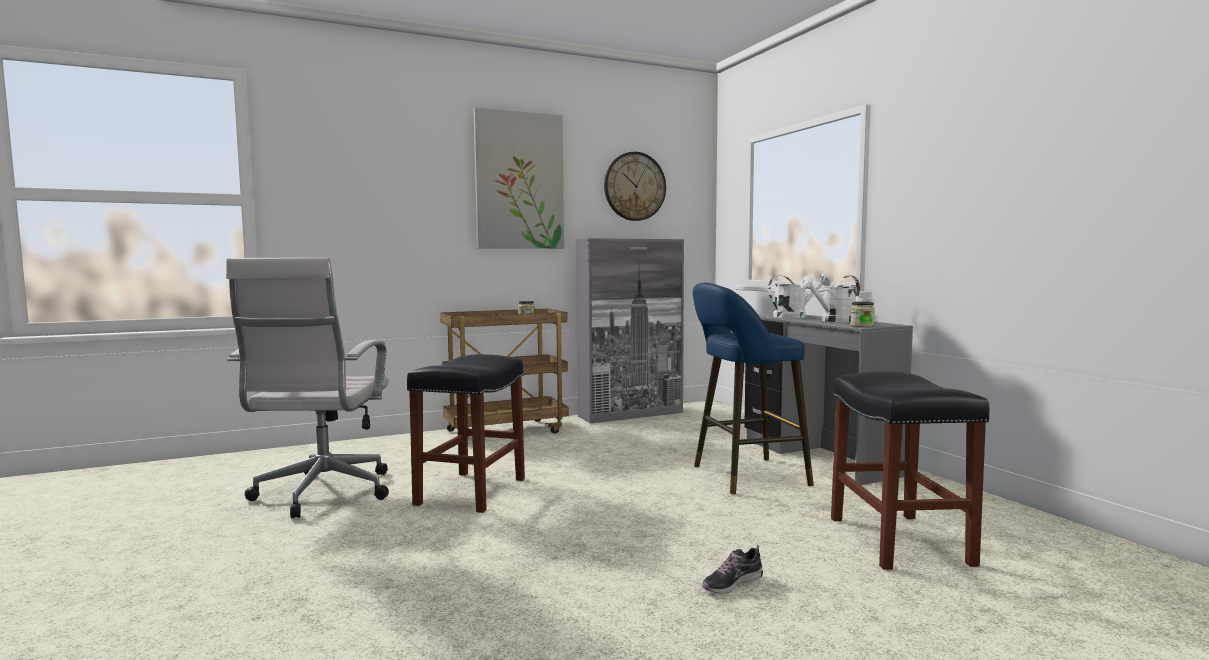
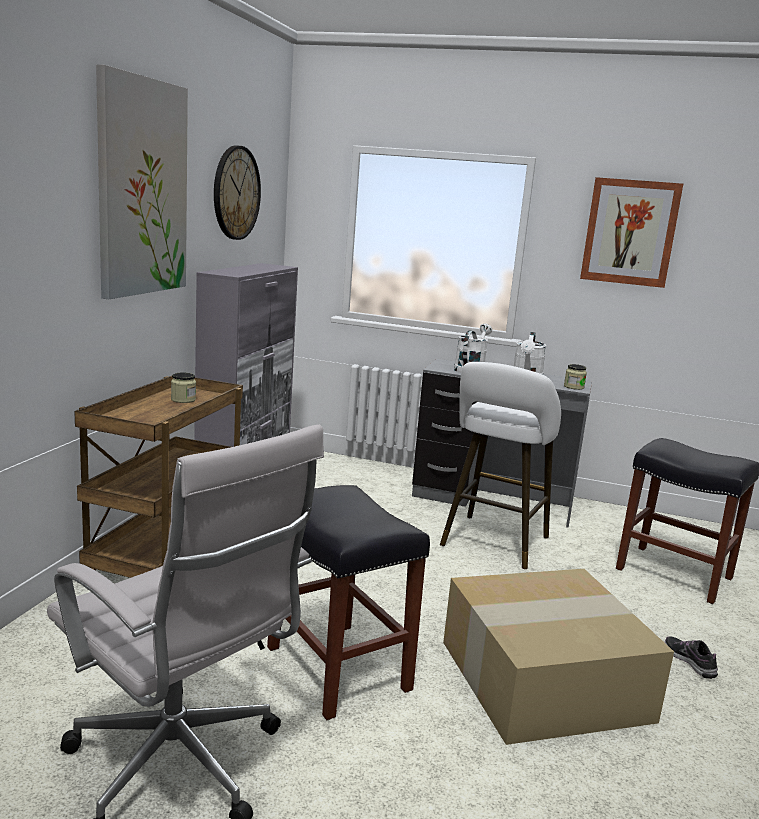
camera: 50 degrees left, 10 degrees up
blue stool [693,283,814,494] -> white stool [440,362,561,569]
shoe [702,545,763,594] -> shoe turned 150 degrees clockwise [665,636,718,679]
none -> cardboard box [443,569,674,745]
none -> picture [580,177,683,288]

